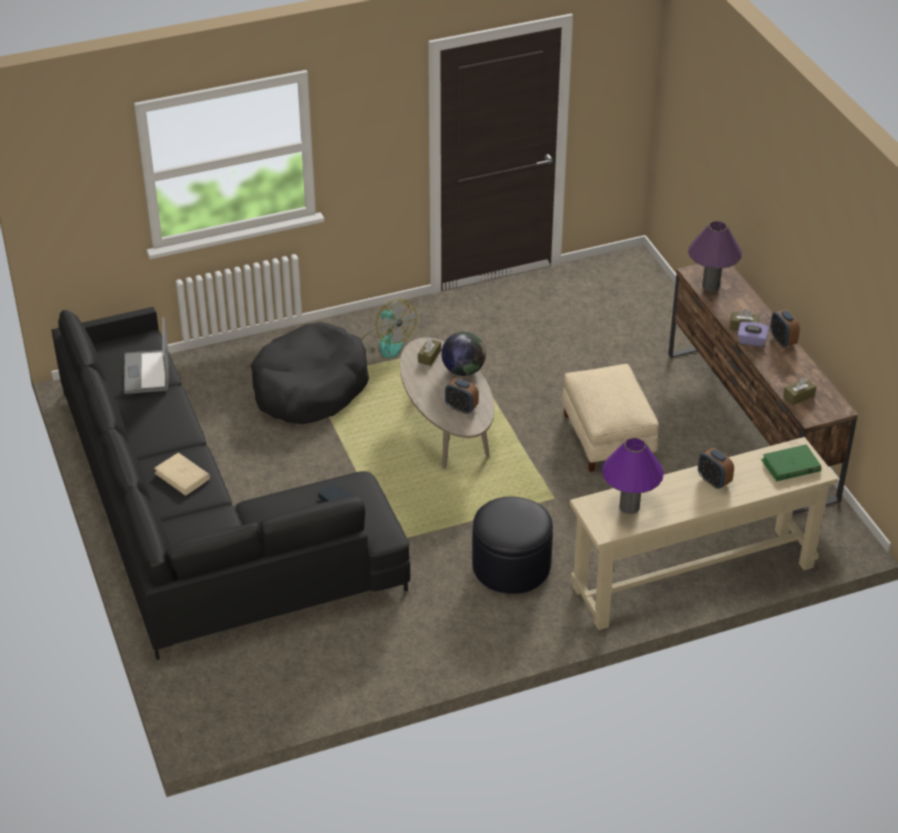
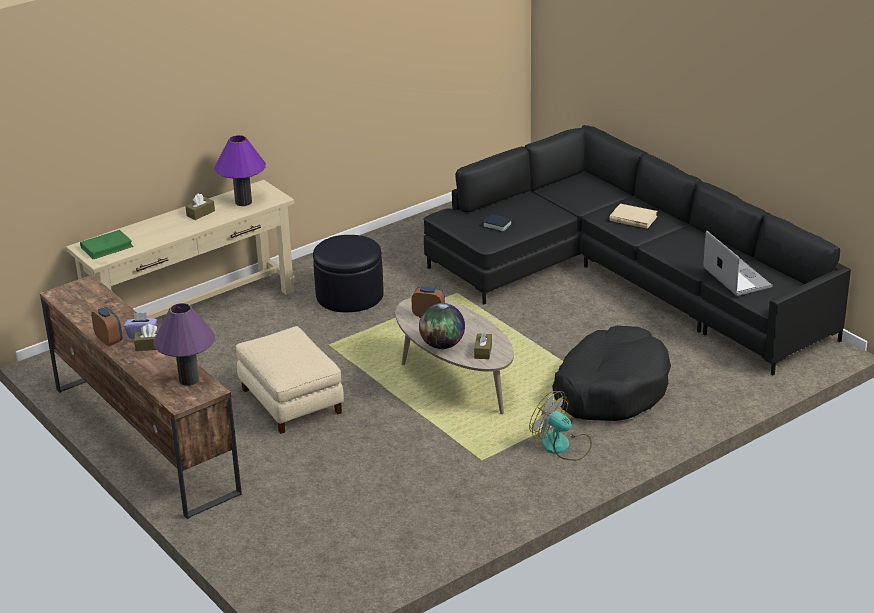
camera: 165 degrees right, 10 degrees down
alarm clock [698,448,734,489] -> none
brown tissue box [783,378,816,405] -> brown tissue box moved to [185,193,215,220]

